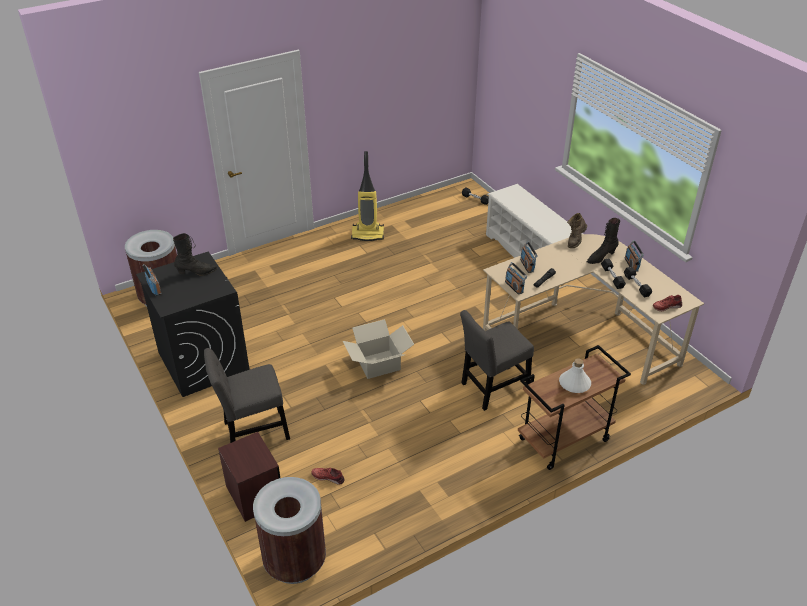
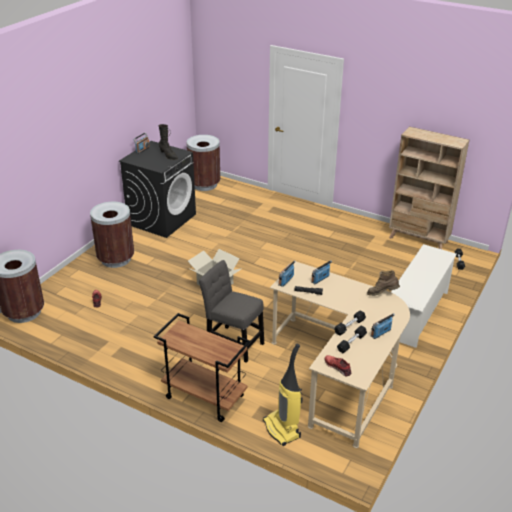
camera: 60 degrees right, 5 degrees down
grey chair [204,348,290,443] -> brown trash can [90,202,134,268]
brown nightstand [218,432,280,522] -> none
vacuum cleaner [351,151,384,241] -> vacuum cleaner moved to [263,343,303,446]
white bottle [559,358,591,393] -> none
black boot [587,218,620,264] -> none
none -> beige bookcase [389,127,469,249]

